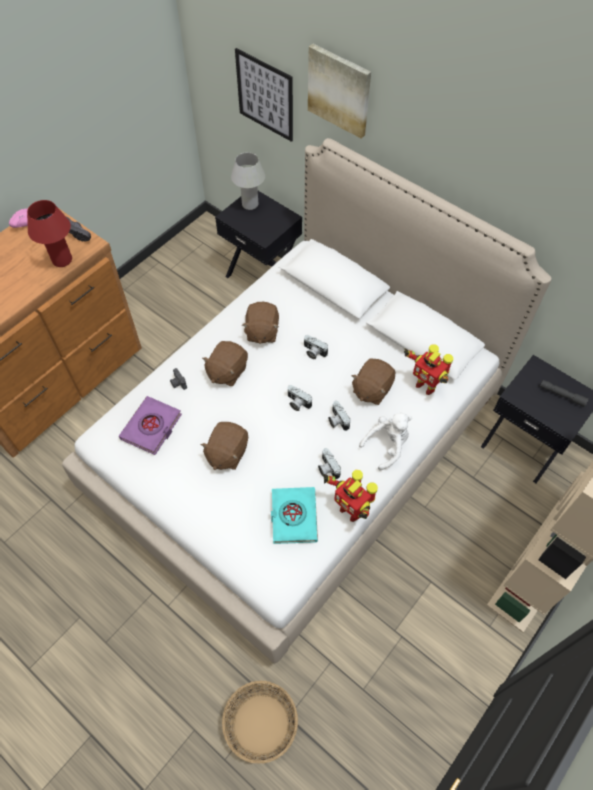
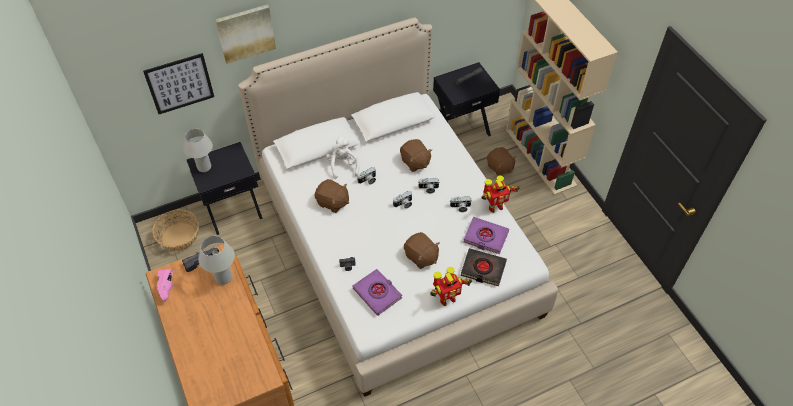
camera: 65 degrees left, 5 degrees down
red table lamp [27,200,72,267] -> white table lamp [198,236,235,285]
brown plush toy [202,341,248,386] -> brown plush toy moved to [487,147,517,176]
basket [222,681,298,764] -> basket moved to [152,209,199,251]
turquoise book [271,487,318,544] -> purple book [463,217,509,254]
white plush toy [359,413,412,471] -> white plush toy moved to [326,135,360,179]
toy robot [404,344,453,395] -> toy robot moved to [430,267,472,306]
none -> black book [461,248,507,286]

